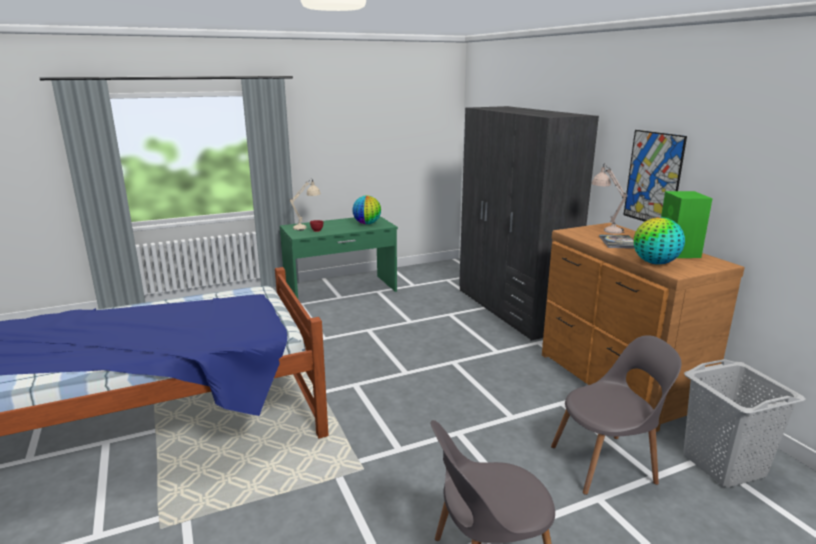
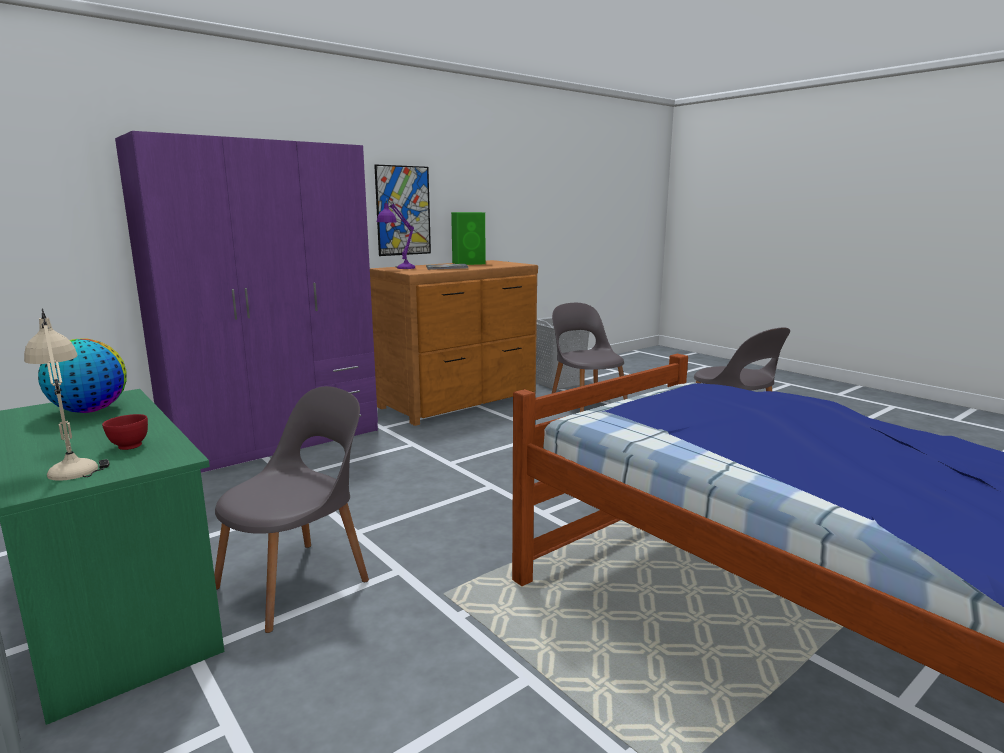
camera: 105 degrees left, 5 degrees down
grey wardrobe [459,106,599,341] -> purple wardrobe [115,131,378,473]
beige table lamp [591,163,628,234] -> purple table lamp [377,199,415,269]
globe [634,217,685,265] -> none
none -> grey chair [214,386,369,633]

